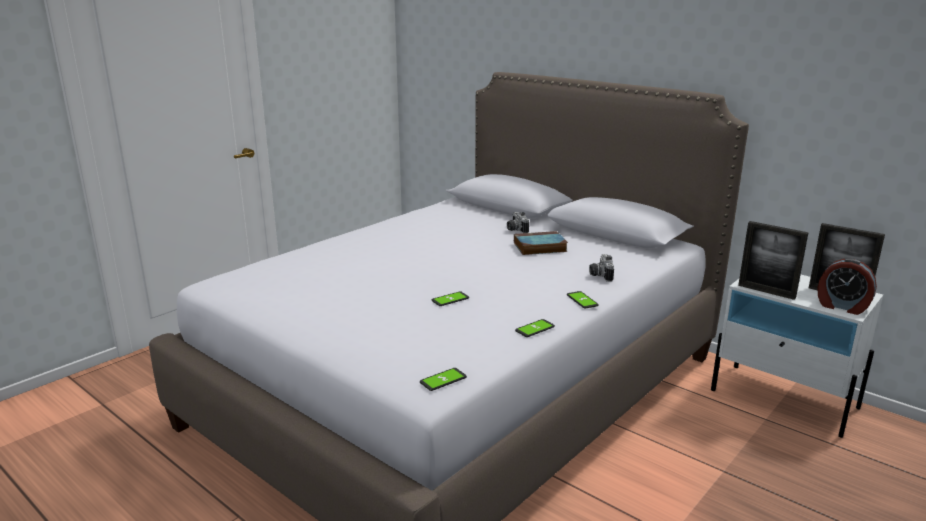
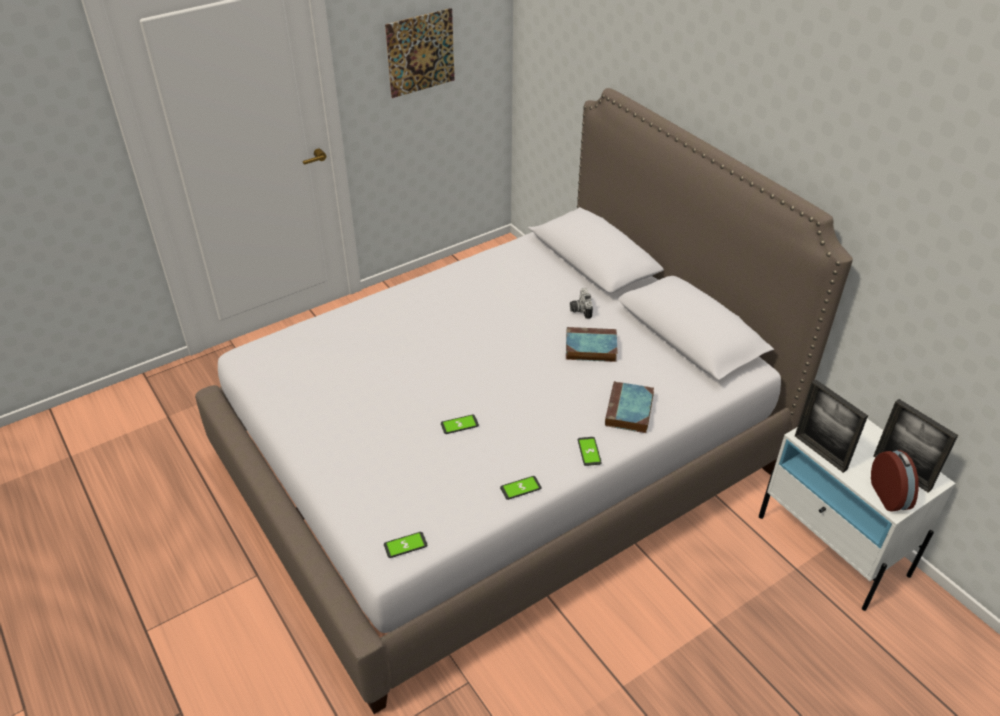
camera: 15 degrees right, 20 degrees up
camera [589,254,614,282] -> book [605,381,654,433]
alarm clock [817,258,877,315] -> alarm clock turned 150 degrees counterclockwise [871,450,919,512]
none -> picture [385,8,455,98]

